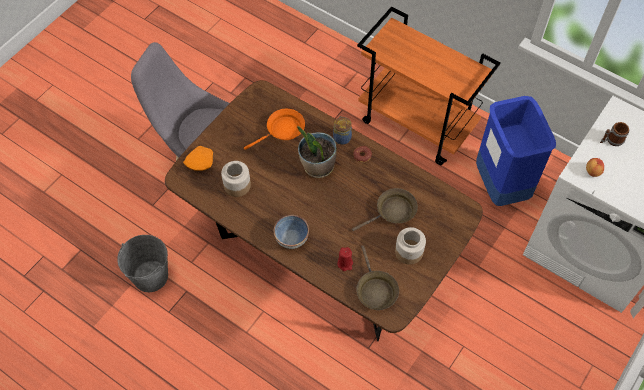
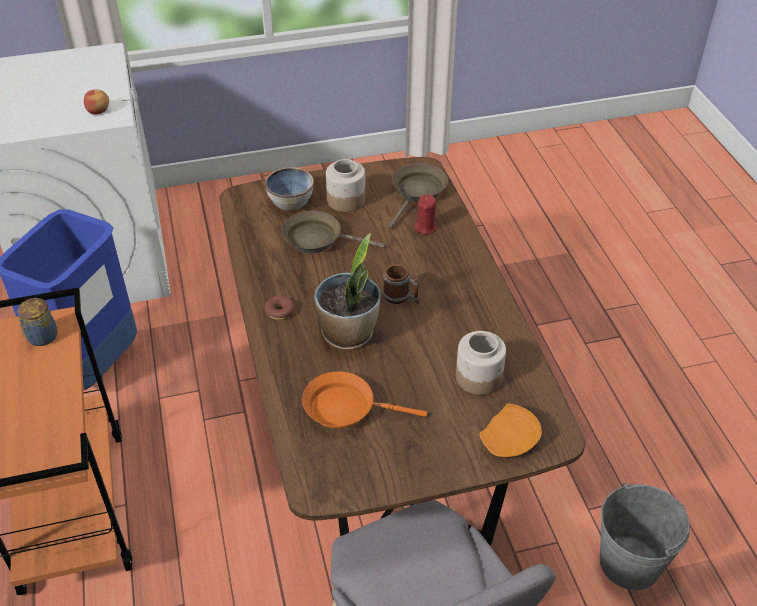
camera: 140 degrees left, 15 degrees down
bowl [273,215,309,249] -> bowl moved to [265,167,314,211]
jar [333,116,352,145] -> jar moved to [18,298,57,346]
mug [600,122,629,146] -> mug moved to [382,264,419,304]

